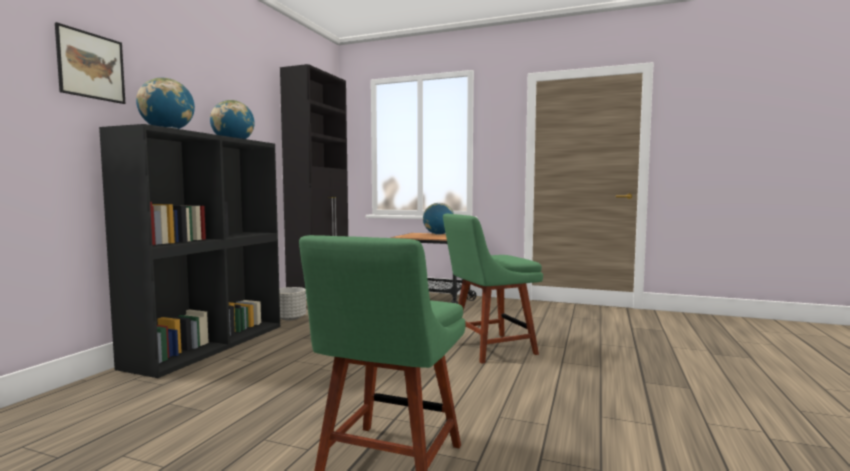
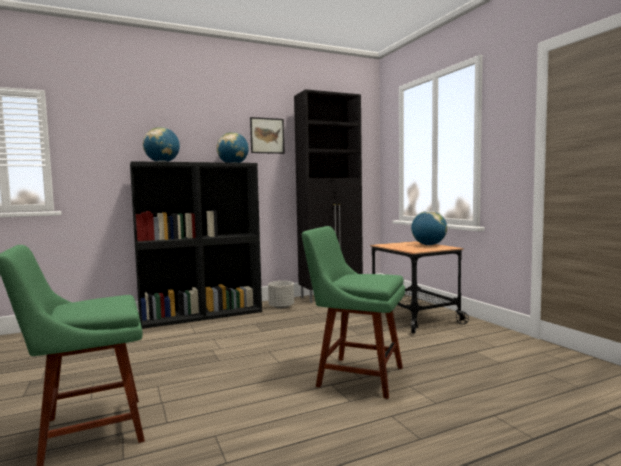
camera: 45 degrees right, 0 degrees up
picture [55,22,126,104] -> picture moved to [250,117,285,154]

